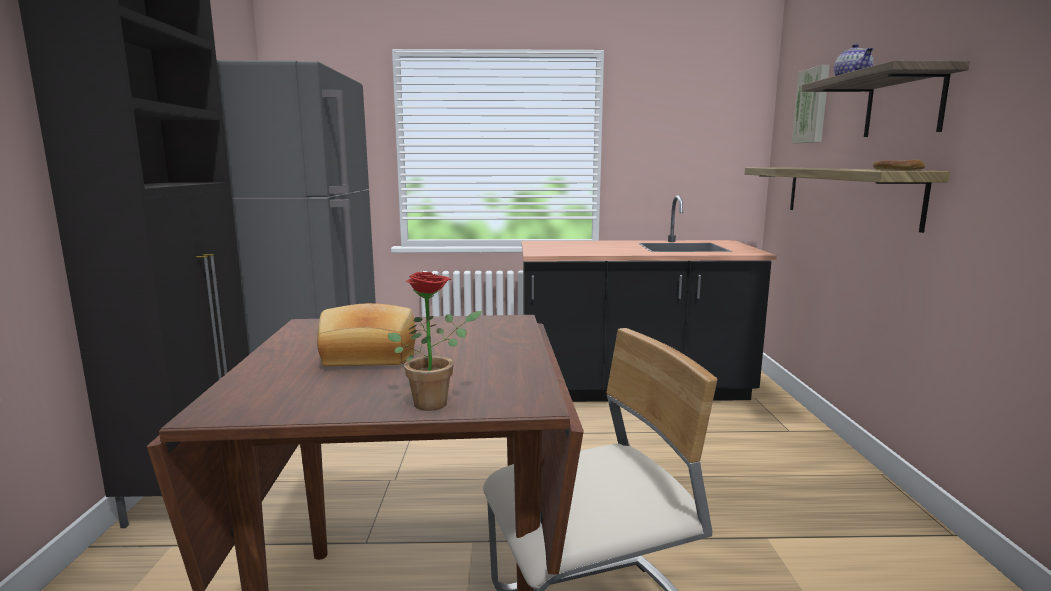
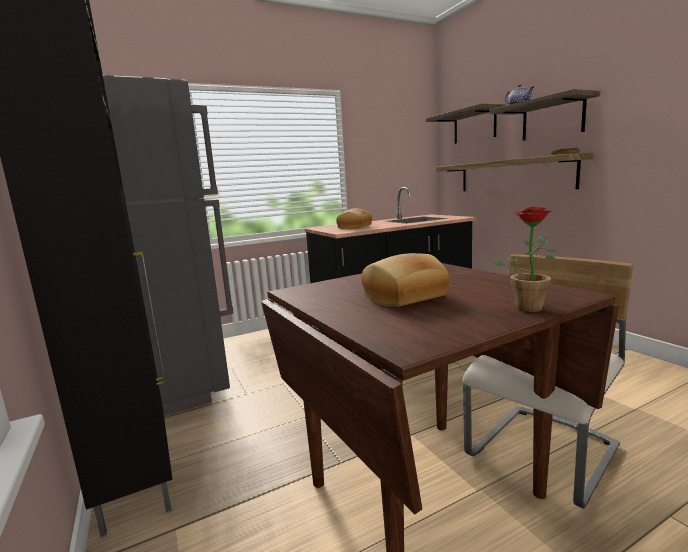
camera: 25 degrees left, 0 degrees up
picture [792,65,830,143] -> shelf [426,104,505,144]
none -> bread [336,208,372,229]

